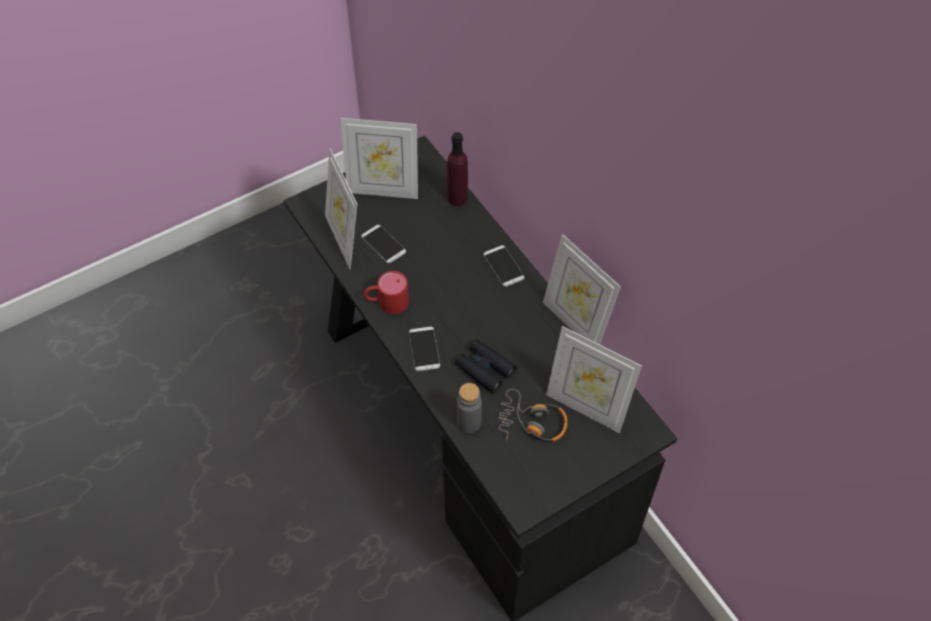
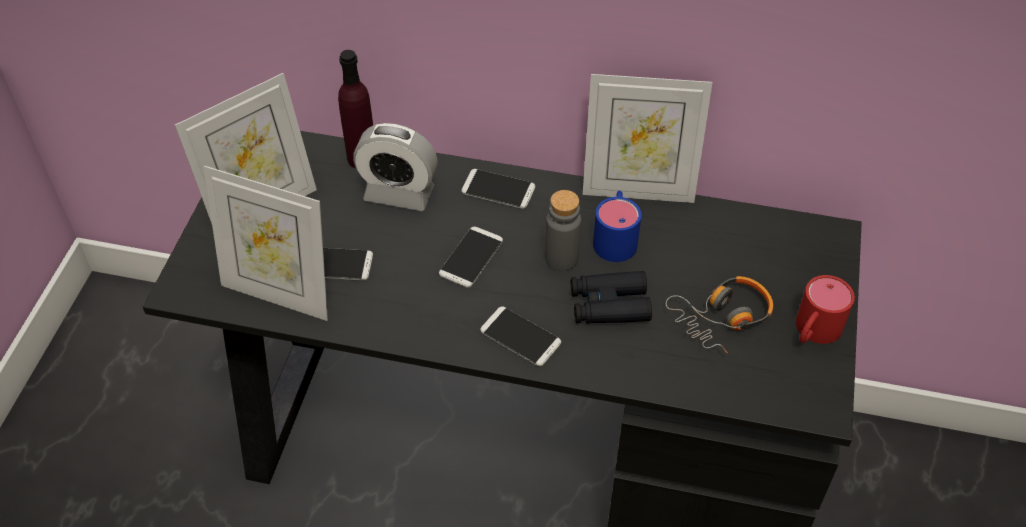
camera: 45 degrees left, 5 degrees down
red mug [364,271,409,314] -> red mug moved to [796,275,855,344]
grey bottle [457,383,482,433] -> grey bottle moved to [545,190,581,271]
picture frame [546,326,642,433] -> none
none -> alarm clock [353,123,438,211]
none -> phone [439,226,503,287]
none -> blue mug [593,191,642,262]

